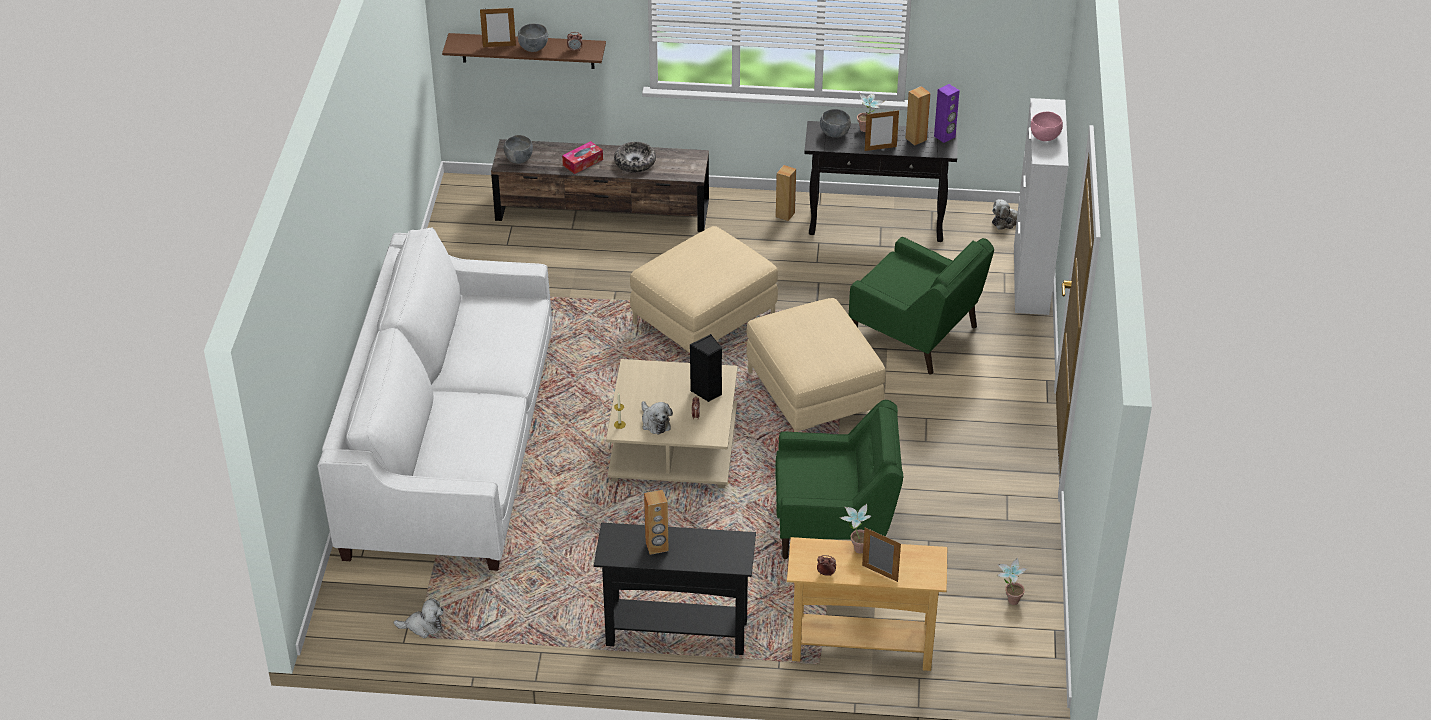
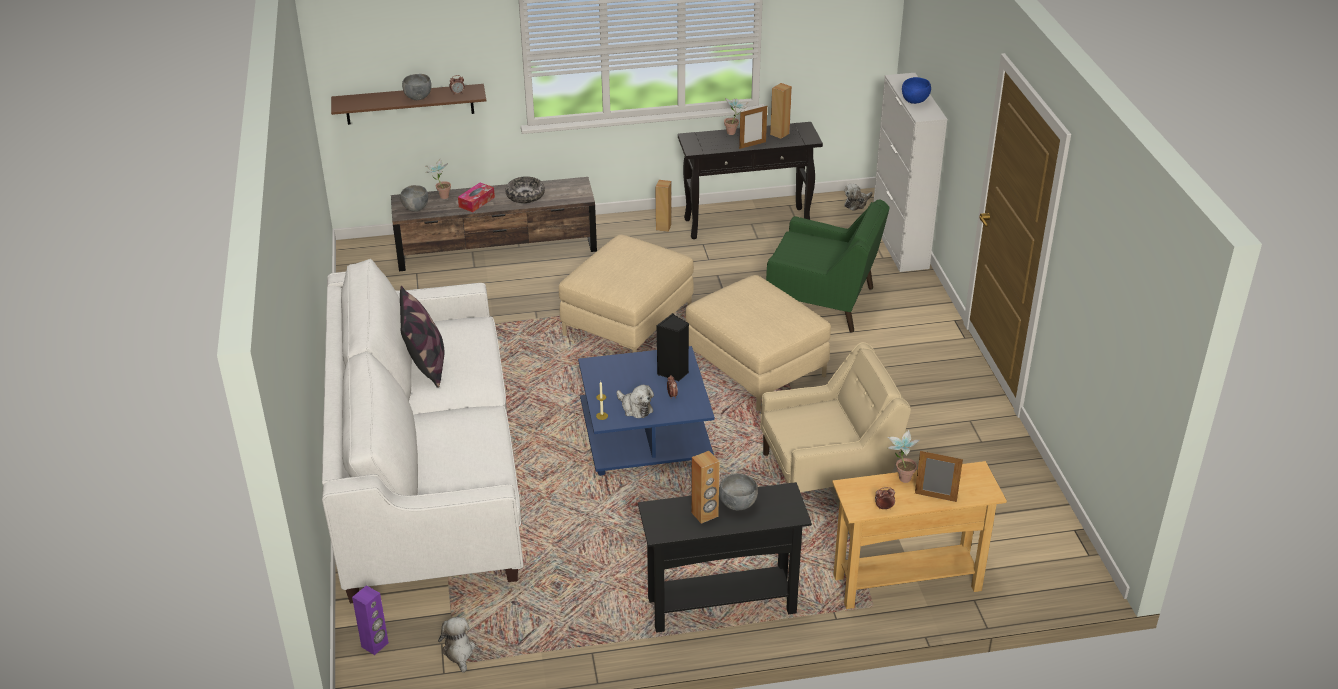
camera: 15 degrees left, 5 degrees down
plush toy [394,598,443,638] -> plush toy turned 90 degrees counterclockwise [438,617,476,673]
picture frame [480,7,516,47] -> none
beige coffee table [606,359,738,488] -> blue coffee table [578,346,715,476]
green armchair [775,400,904,559] -> beige armchair [760,342,911,492]
grey bowl [820,109,851,138] -> grey bowl moved to [719,473,758,510]
purple speaker [934,84,960,143] -> purple speaker moved to [352,586,389,655]
potted plant [997,558,1027,605] -> potted plant moved to [426,159,451,199]
pink bowl [1031,112,1063,141] -> blue bowl [902,77,931,104]
none -> pillow [400,286,444,388]

